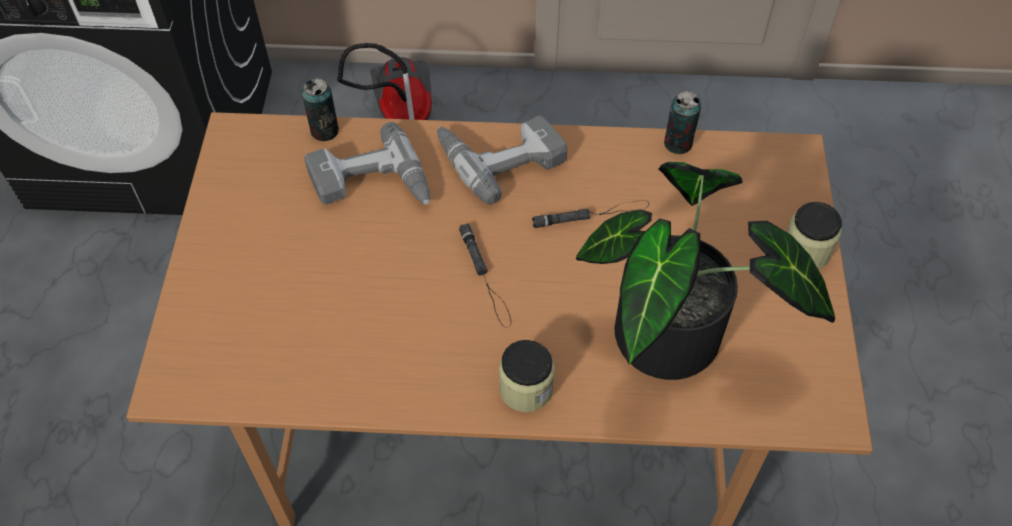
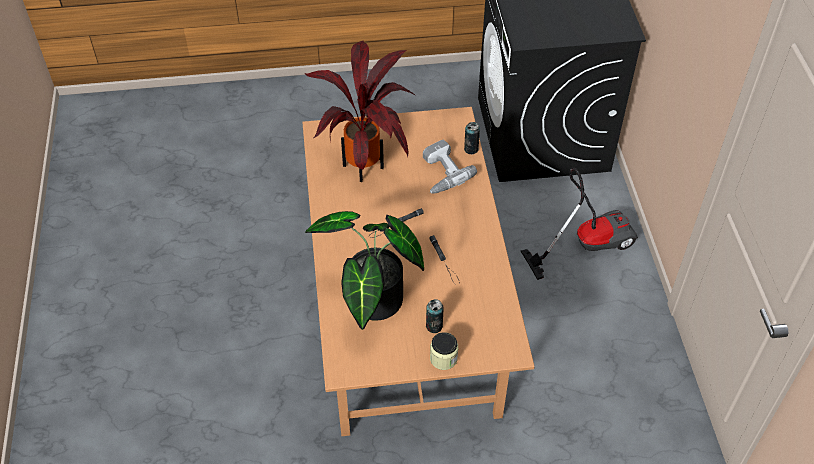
camera: 80 degrees right, 5 degrees down
power drill [437,116,567,204] -> none
jar [499,340,555,412] -> none
can [664,91,701,154] -> can moved to [426,299,444,333]
none -> potted plant [305,41,415,182]

